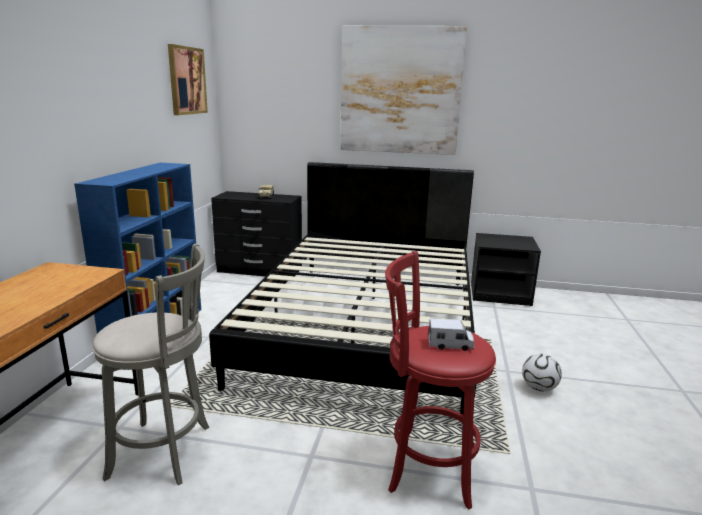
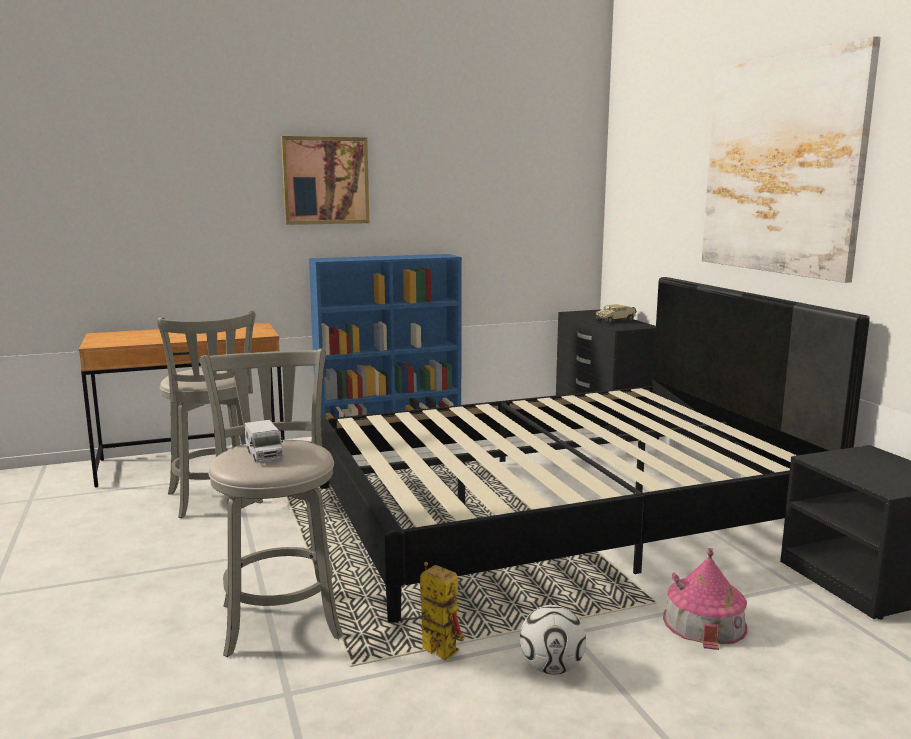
camera: 60 degrees right, 5 degrees down
picture [168,44,208,115] -> picture moved to [281,136,369,225]
red stool [385,251,496,509] -> grey stool [200,348,343,657]
none -> toy robot [402,562,465,661]
none -> toy house [663,548,747,650]

